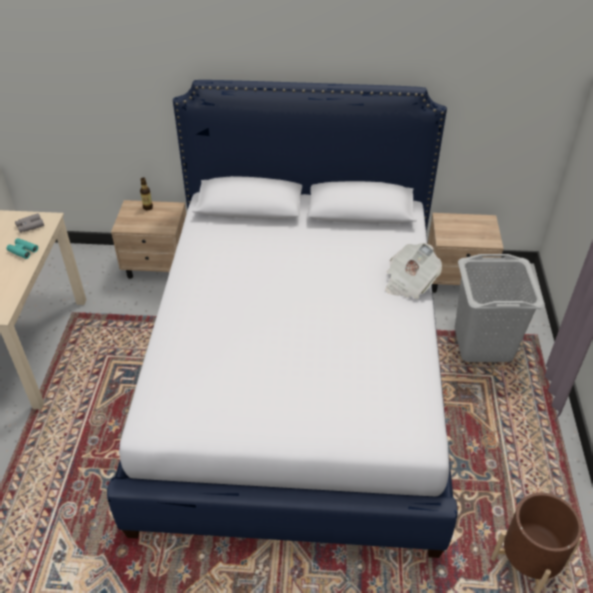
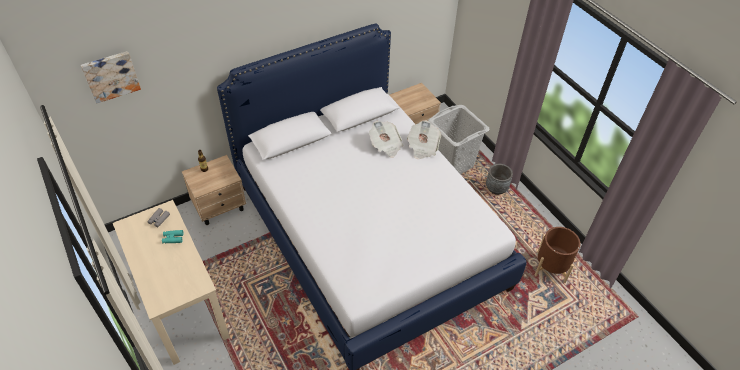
camera: 35 degrees left, 5 degrees up
none -> picture [81,51,141,103]
none -> newspaper [369,121,403,158]
none -> grey planter [486,164,513,195]

